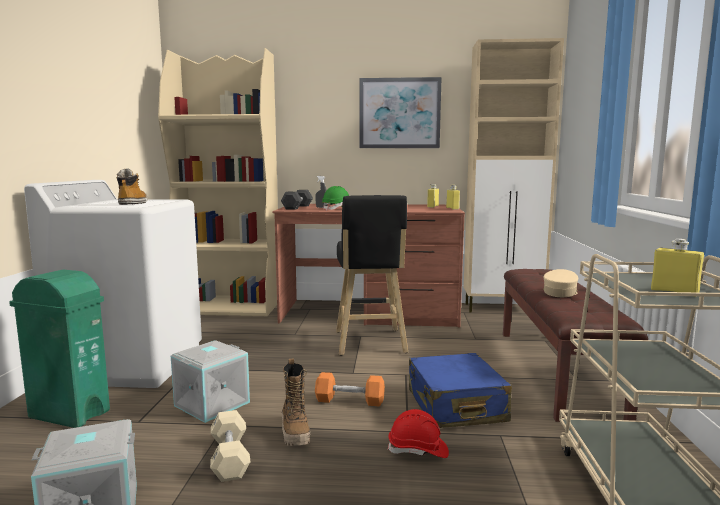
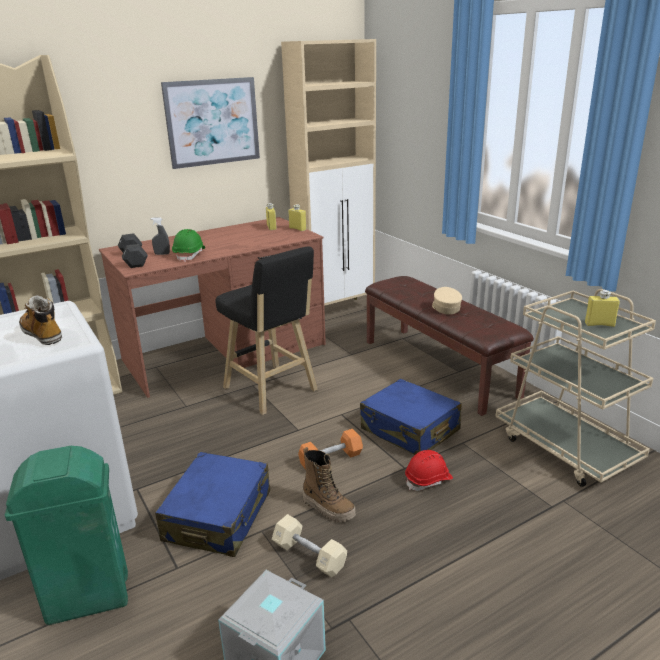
camera: 35 degrees left, 15 degrees up
grey storage box [171,340,250,423] -> blue suitcase [155,452,270,557]

